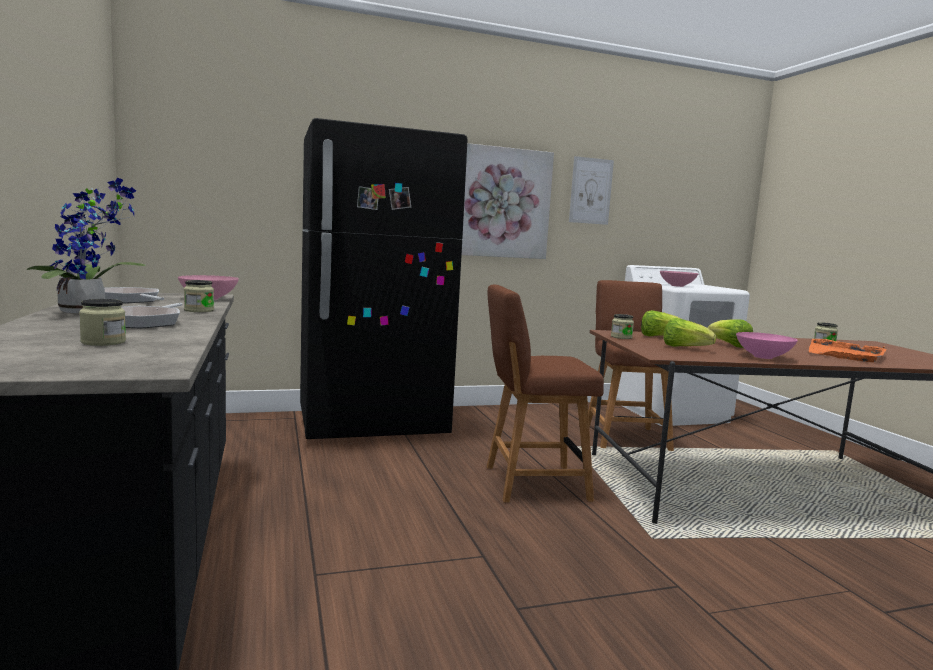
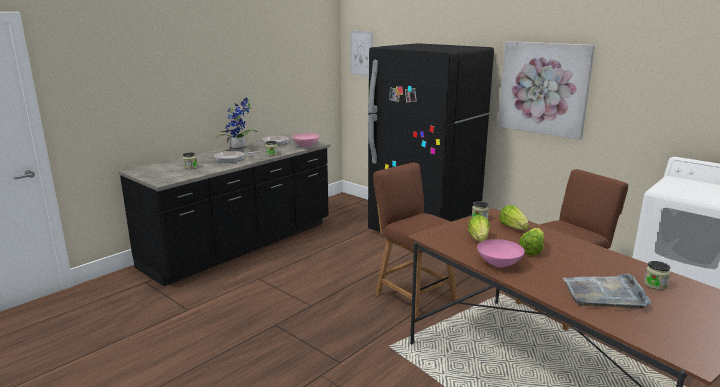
camera: 60 degrees right, 10 degrees up
picture [569,156,614,225] -> picture moved to [350,31,373,77]
pink bowl [660,271,698,287] -> none
orange tray [809,339,887,362] -> grey tray [563,273,651,309]

